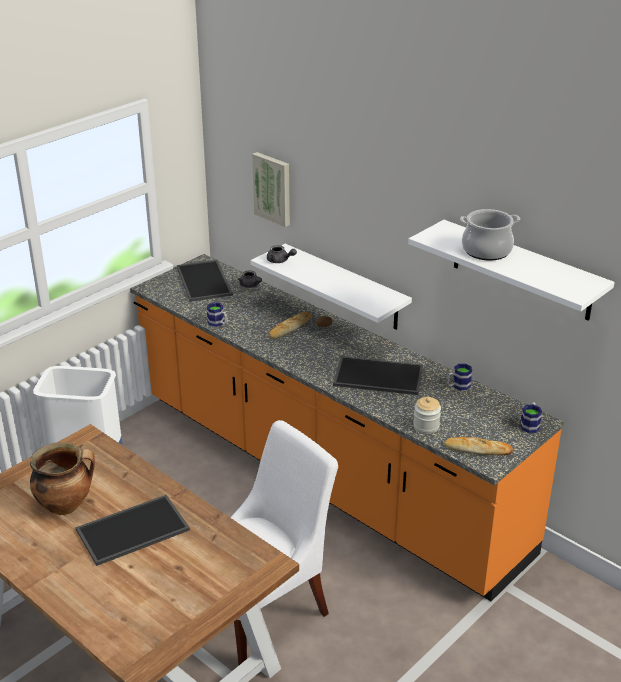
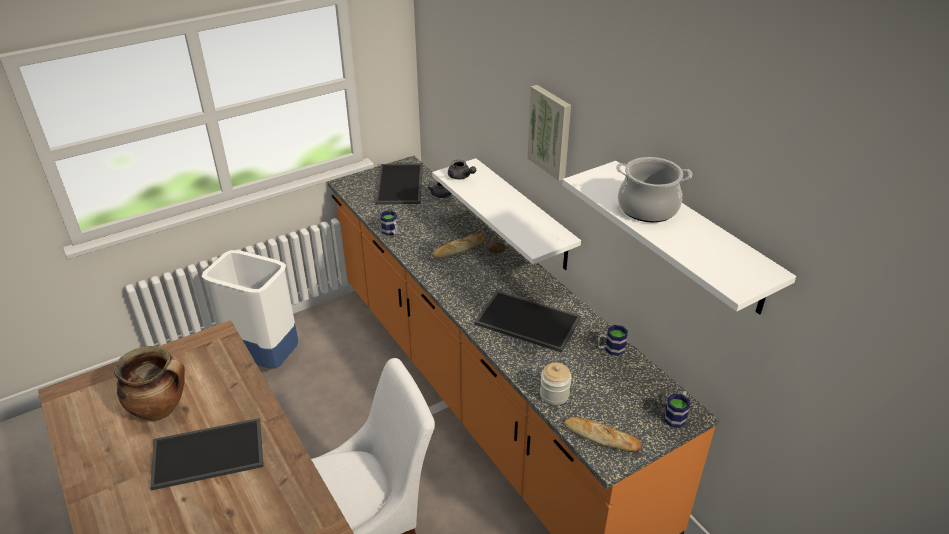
camera: 15 degrees right, 5 degrees up
picture [252,152,290,227] -> picture moved to [527,85,571,181]

